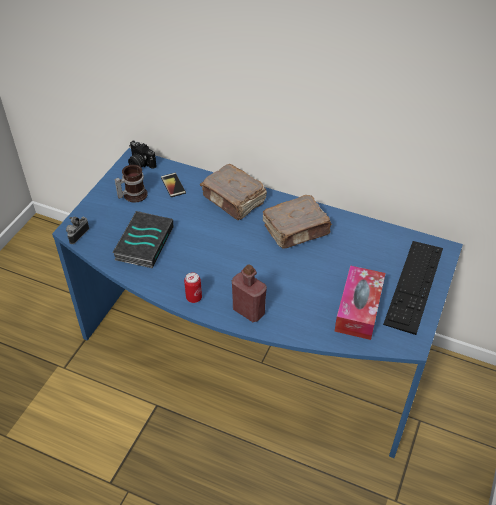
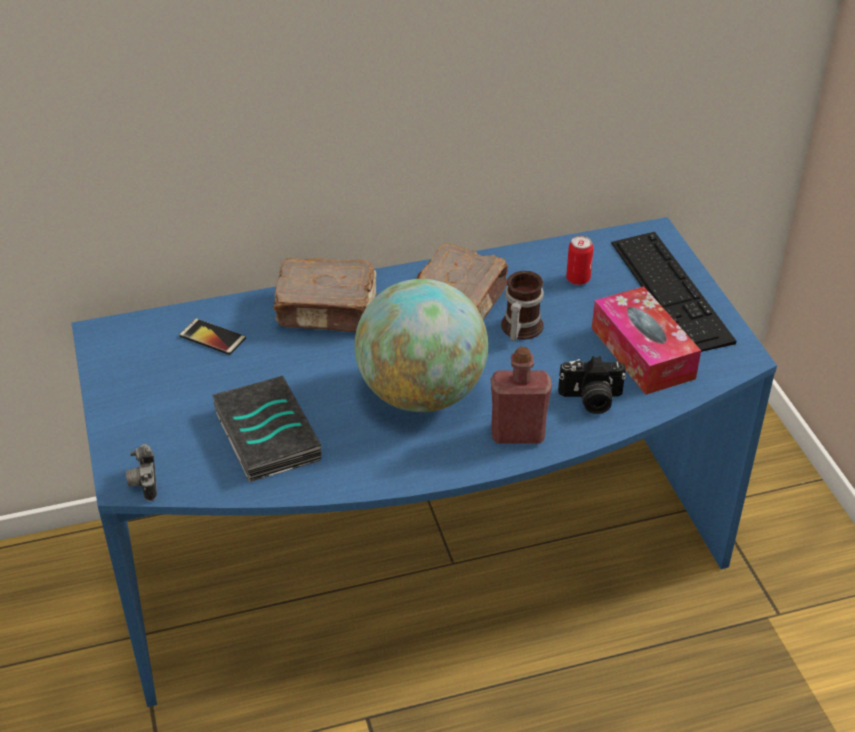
camera: 40 degrees left, 5 degrees down
mug [114,165,148,203] -> mug moved to [501,271,544,341]
camera [128,140,157,169] -> camera moved to [558,356,626,414]
can [184,272,202,303] -> can moved to [566,236,593,285]
none -> globe [355,279,488,412]

